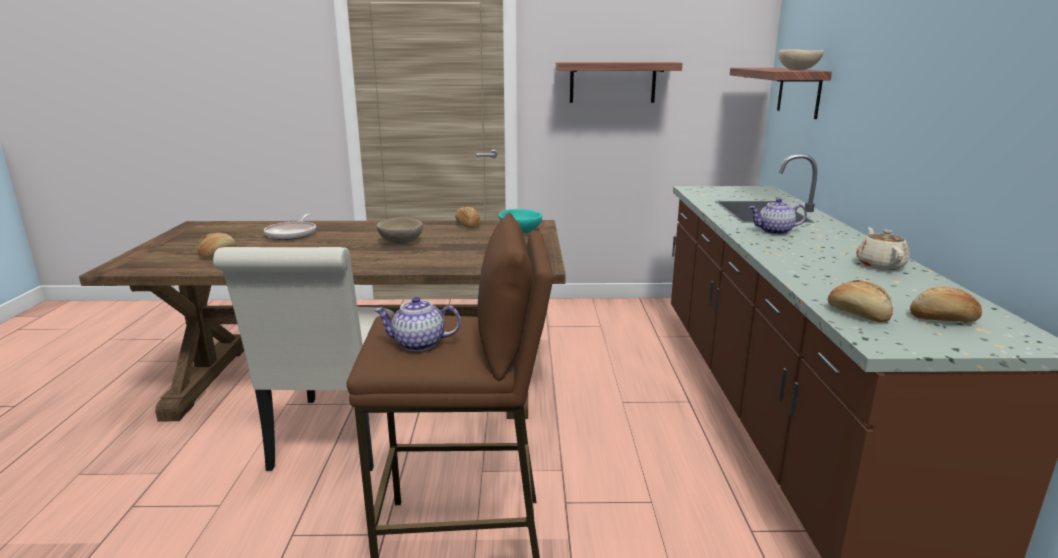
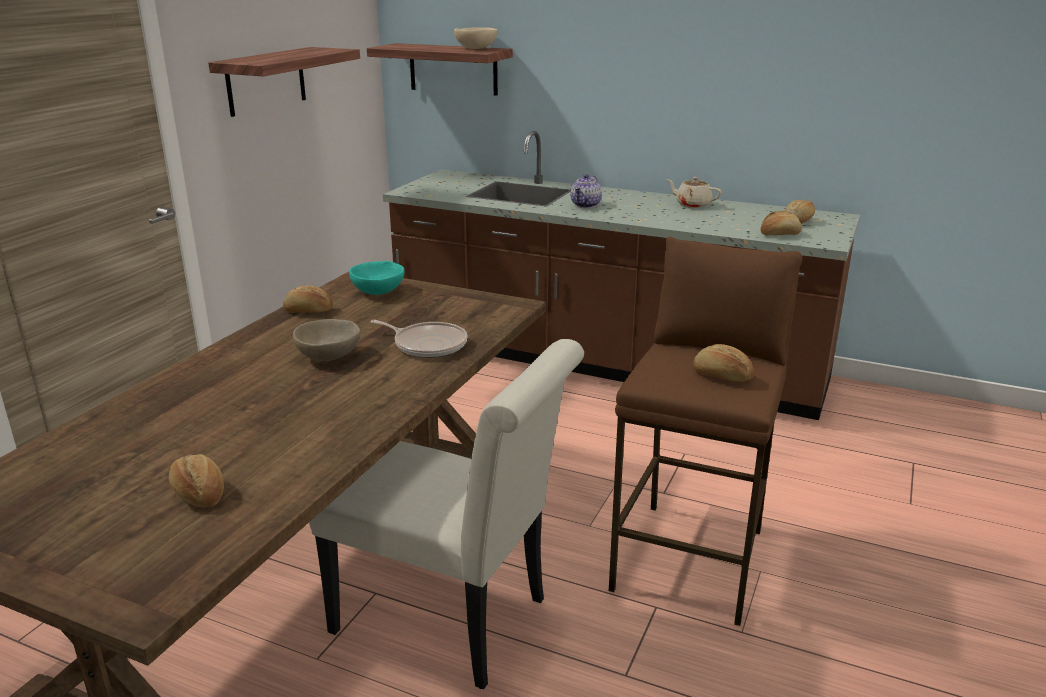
camera: 65 degrees left, 5 degrees up
frying pan [264,214,316,240] -> frying pan moved to [370,320,467,358]
teapot [374,296,461,351] -> bread [693,344,754,382]

